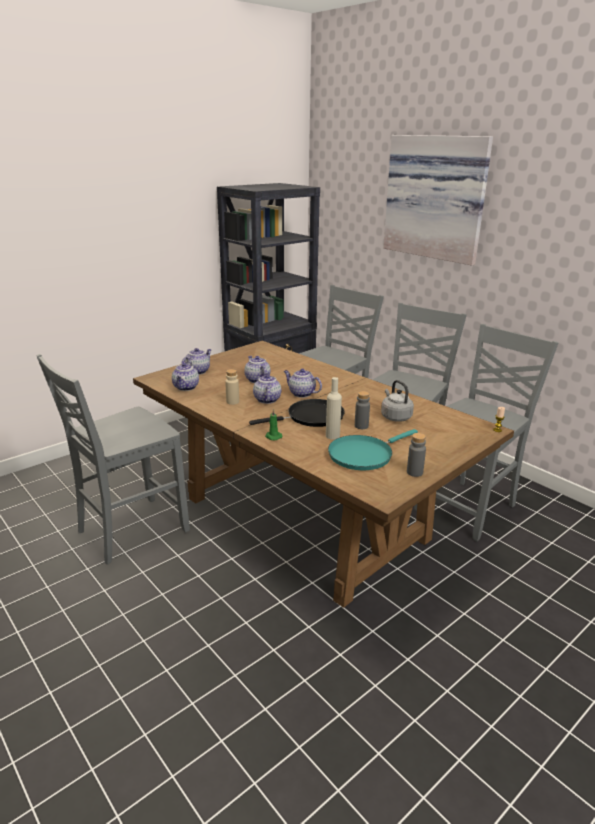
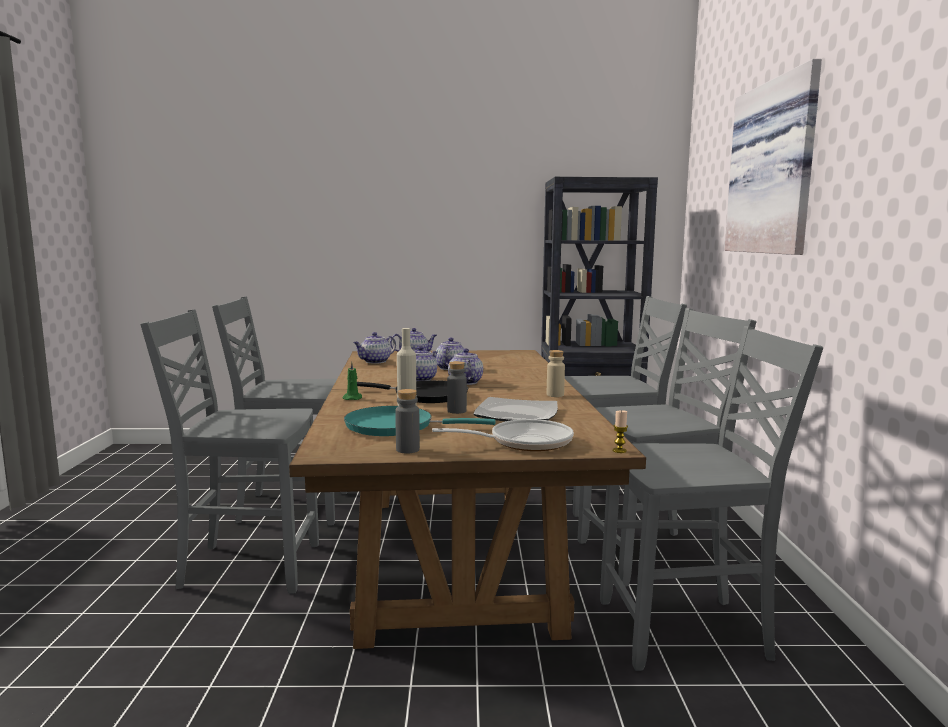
camera: 40 degrees right, 15 degrees down
beige bottle [225,369,239,405] -> beige bottle moved to [547,350,565,397]
grey kettle [381,380,414,422] -> plate [473,397,558,421]
none -> grey chair [141,309,319,594]
none -> frying pan [432,419,574,451]

